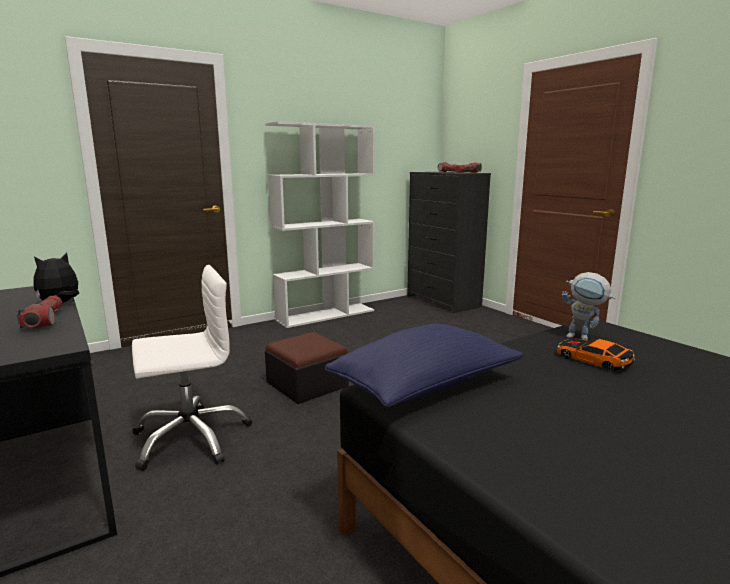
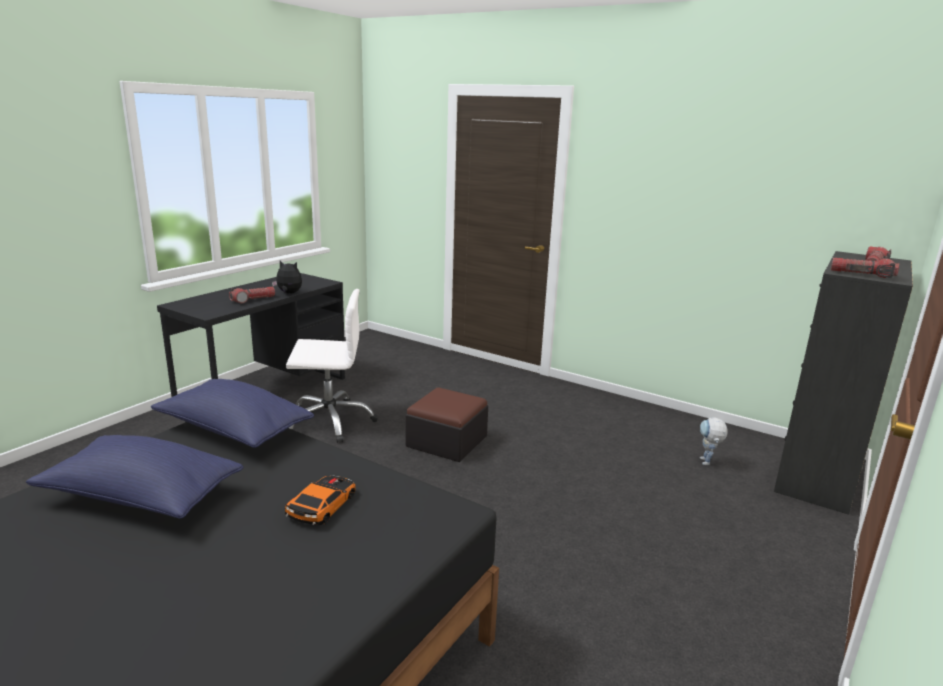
camera: 65 degrees right, 5 degrees up
white office chair [132,265,252,471] -> white office chair turned 45 degrees counterclockwise [286,289,378,443]
white bookcase [265,121,375,328] -> none
toy robot [562,272,615,340] -> toy robot moved to [700,417,728,465]
none -> blue pillow [26,435,244,519]

